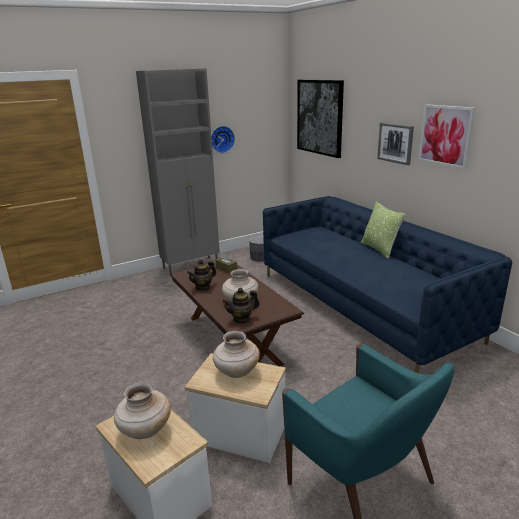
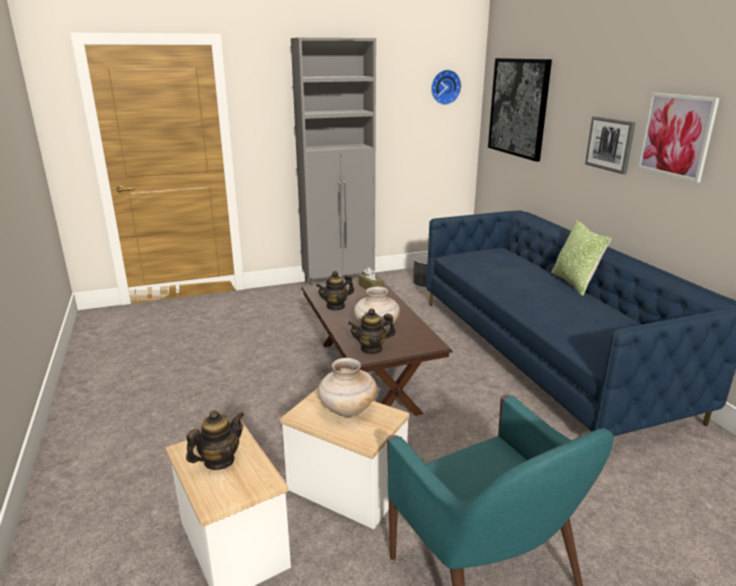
camera: 10 degrees right, 0 degrees up
beige vase [114,382,171,439] -> teapot [186,410,244,470]
wall clock [211,126,235,153] -> wall clock moved to [431,70,461,105]

